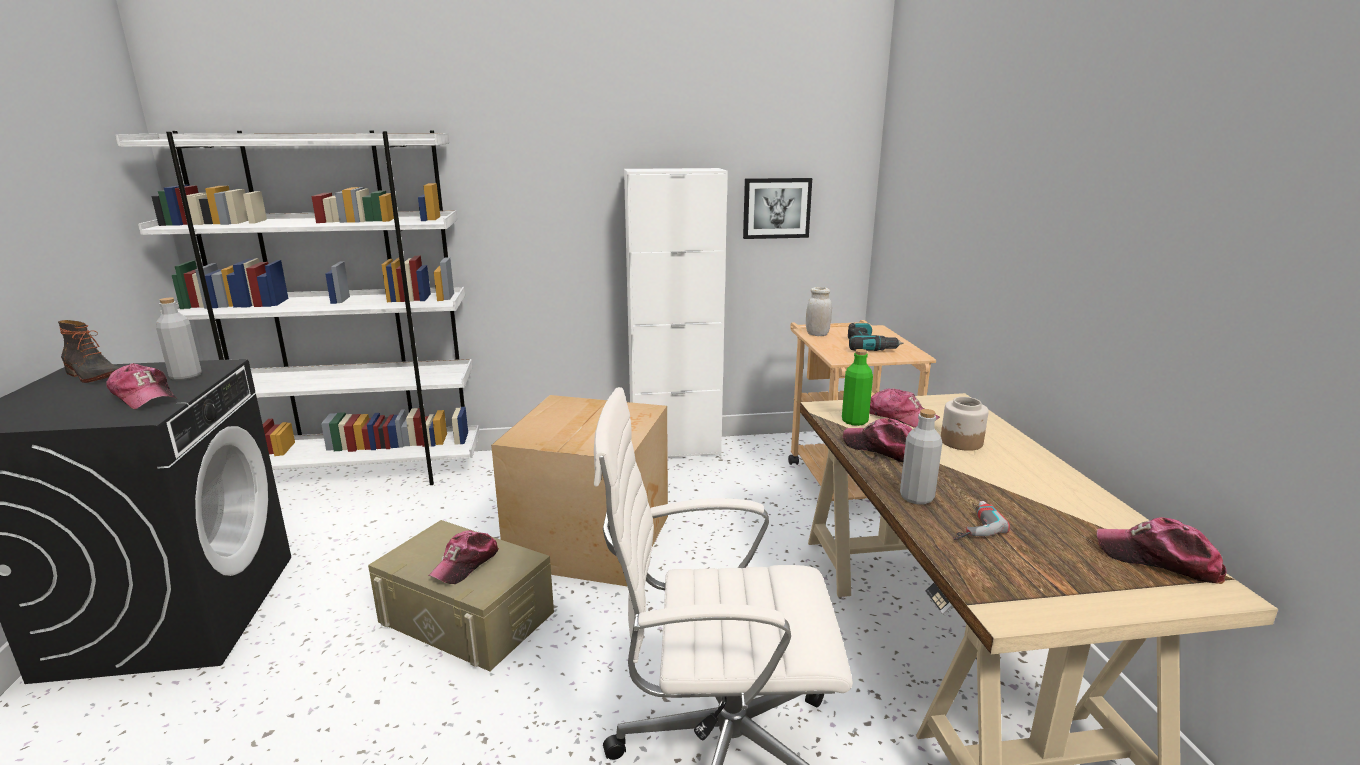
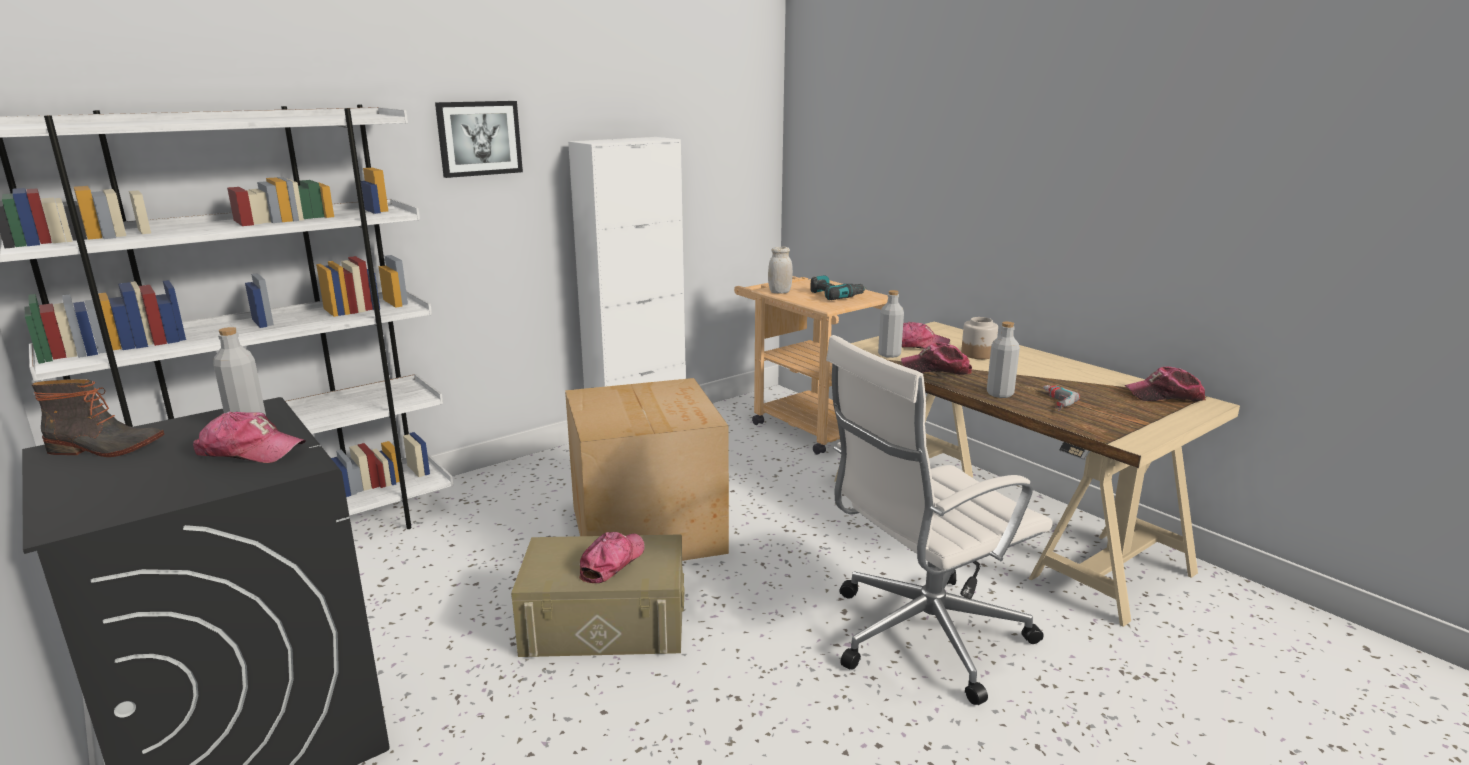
camera: 30 degrees left, 0 degrees up
cap [428,530,499,584] -> cap turned 150 degrees counterclockwise [579,532,645,583]
picture [743,178,812,239] -> picture moved to [435,101,523,178]
green bottle [842,349,873,426] -> grey bottle [878,290,904,358]

